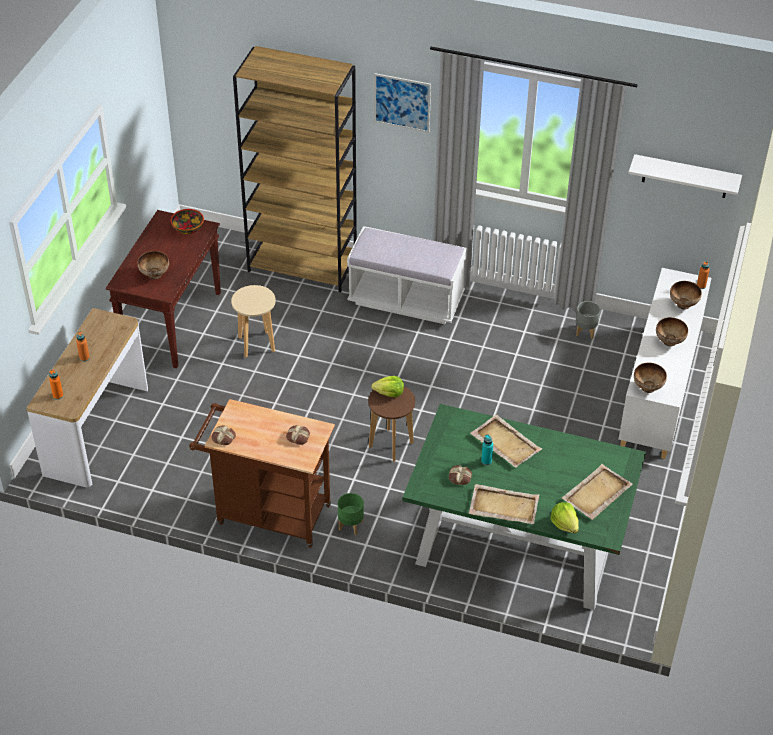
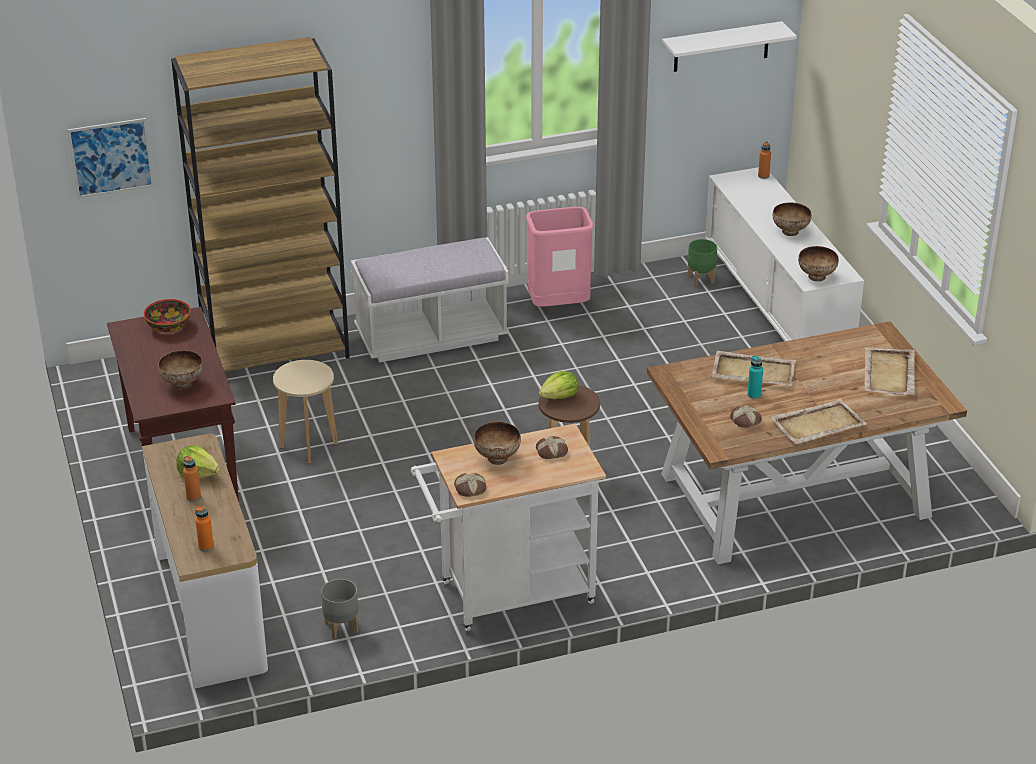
camera: 35 degrees left, 10 degrees down
brown cart [189,399,335,548] -> white cart [411,423,606,631]
green planter [338,493,364,535] -> green planter moved to [688,239,717,287]
picture [374,73,431,133] -> picture moved to [67,118,154,199]
green dining table [402,404,646,610] -> brown dining table [647,321,967,564]
lettuce [551,502,579,534] -> lettuce moved to [176,445,220,479]
grey planter [576,301,600,339] -> grey planter moved to [321,579,358,639]
bowl [670,281,702,310] -> bowl moved to [474,422,521,465]
none -> pink trash can [526,207,594,307]

